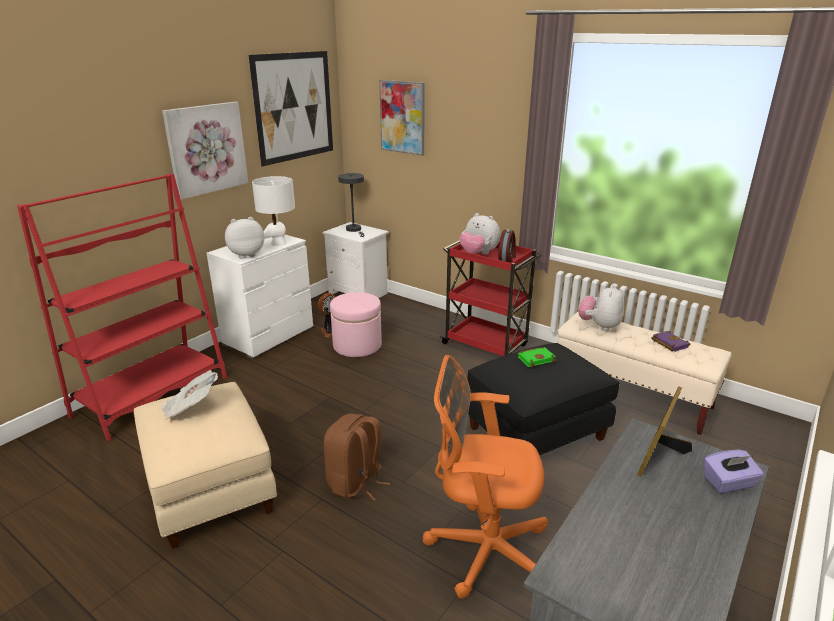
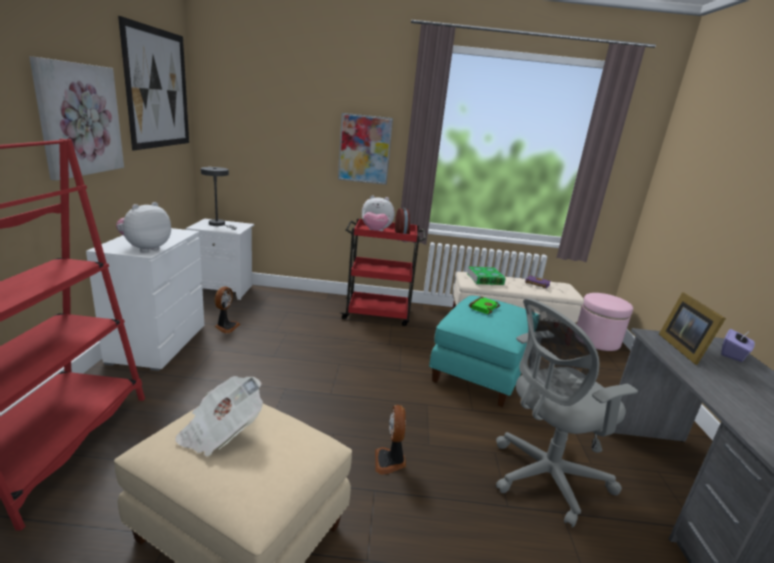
camera: 35 degrees left, 5 degrees down
white table lamp [252,176,295,246] -> none
brown backpack [324,413,390,501] -> fan [375,405,406,475]
pink ottoman [330,292,382,357] -> pink ottoman moved to [577,293,633,351]
picture [379,80,425,156] -> picture moved to [338,113,393,185]
orange office chair [422,355,548,599] -> grey office chair [496,298,638,528]
black ottoman [467,343,620,455] -> turquoise ottoman [429,296,538,407]
plush toy [578,285,623,331] -> book [467,267,506,285]

